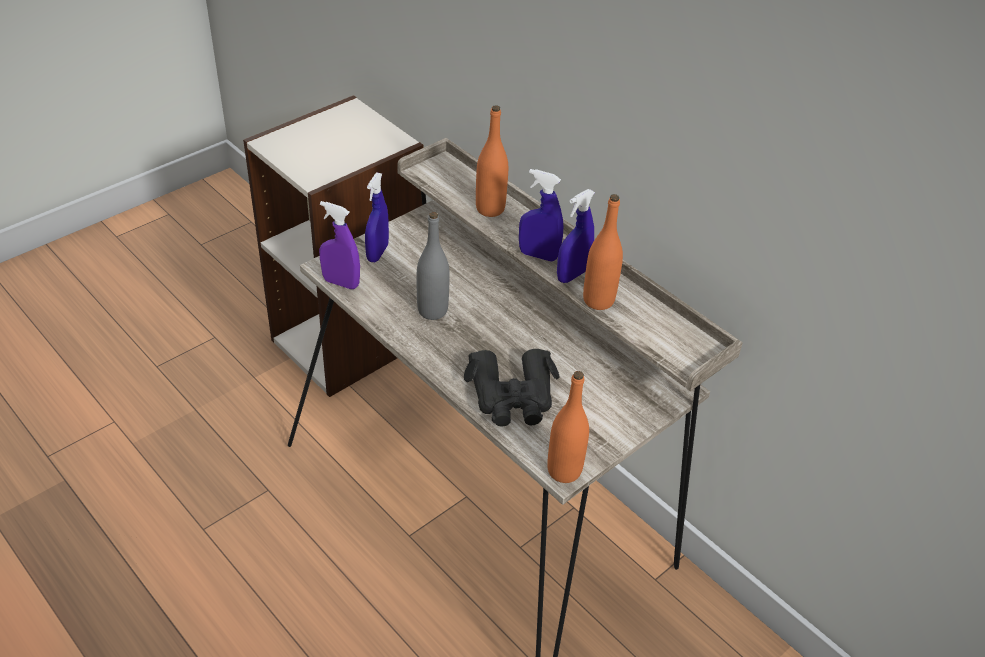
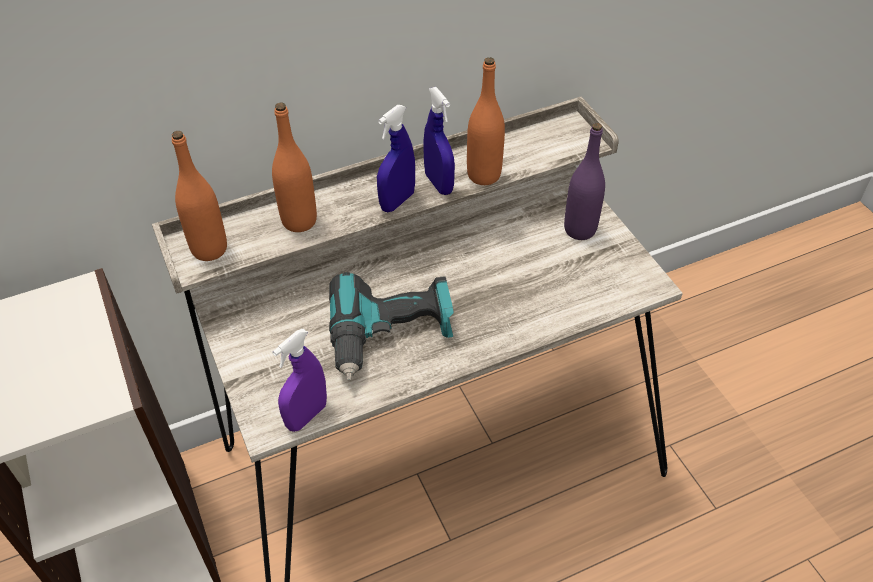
camera: 70 degrees left, 5 degrees up
blue spray bottle [365,172,389,262] -> none
grey bottle [416,212,450,320] -> power drill [329,272,454,381]
black binoculars [464,349,560,427] -> none
orange bottle [547,371,589,483] -> orange bottle moved to [172,131,227,261]
none -> purple bottle [564,123,605,240]

